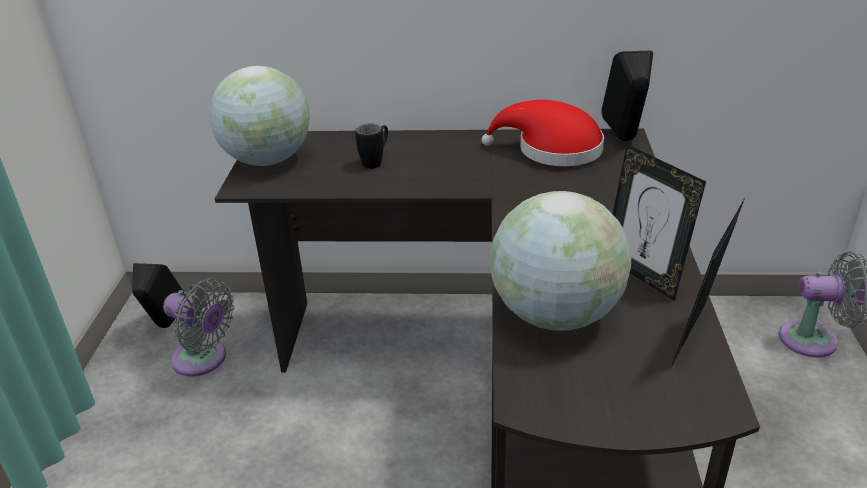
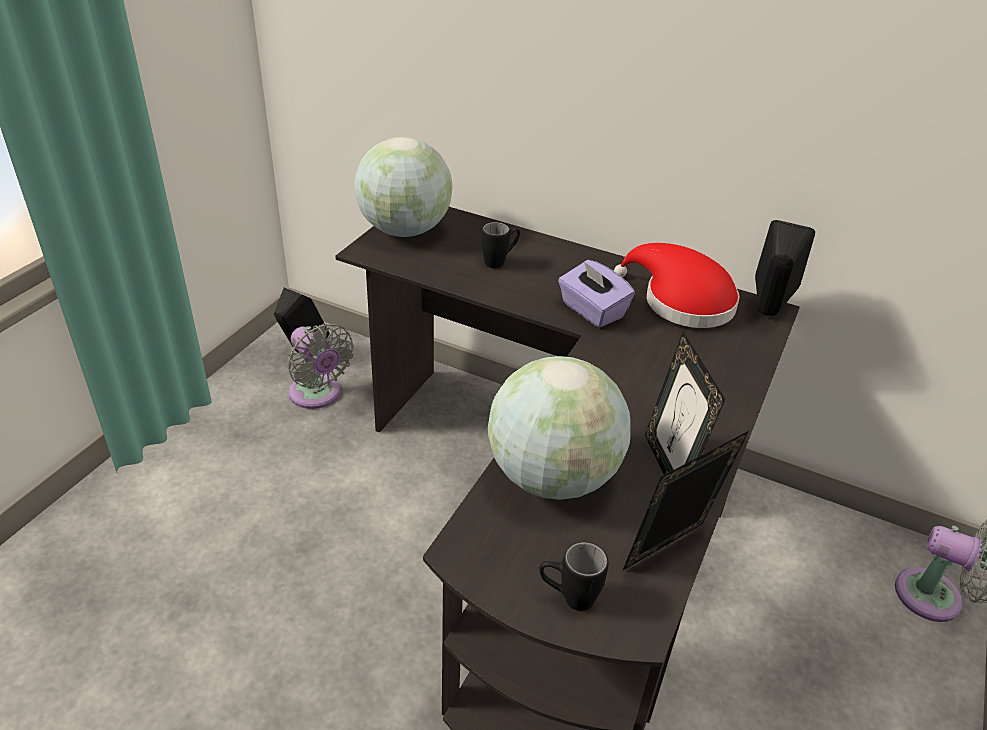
camera: 20 degrees right, 5 degrees up
none -> black mug [539,542,608,611]
none -> purple tissue box [558,260,635,328]

